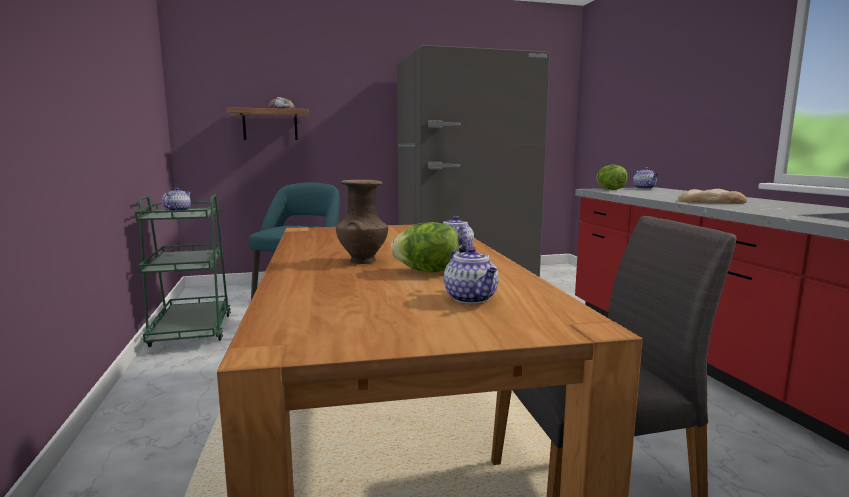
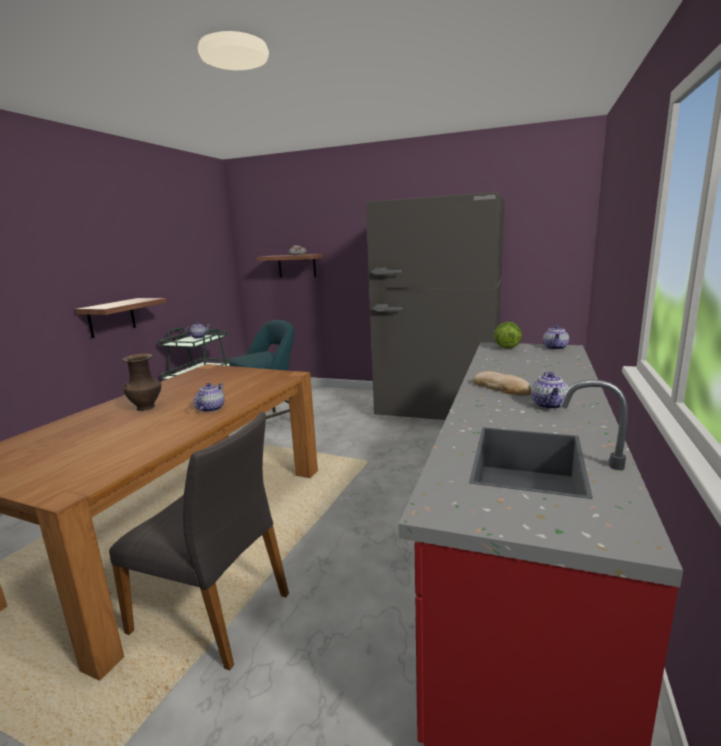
camera: 35 degrees right, 5 degrees up
lettuce [391,222,459,272] -> none
teapot [444,246,499,304] -> teapot moved to [531,372,568,409]
none -> shelf [75,298,167,338]

